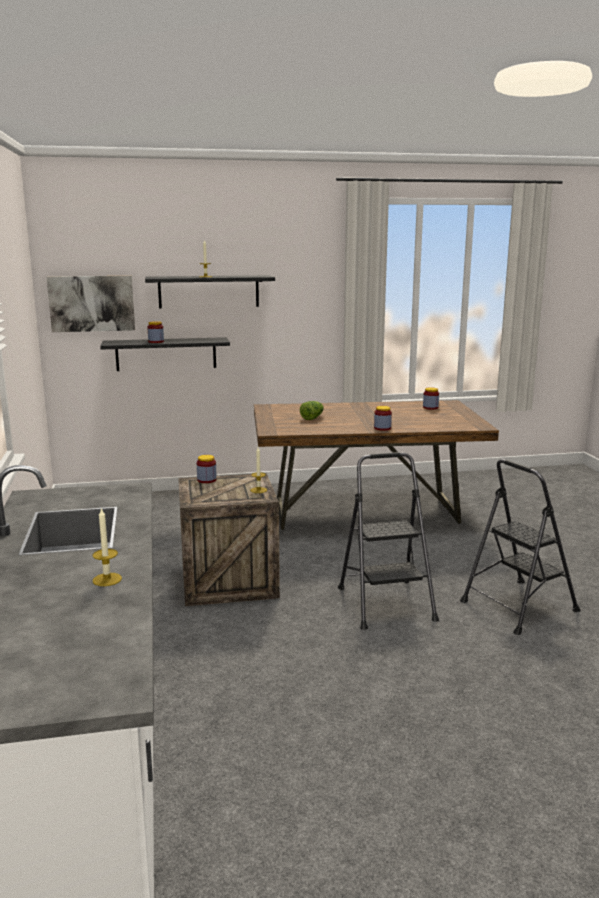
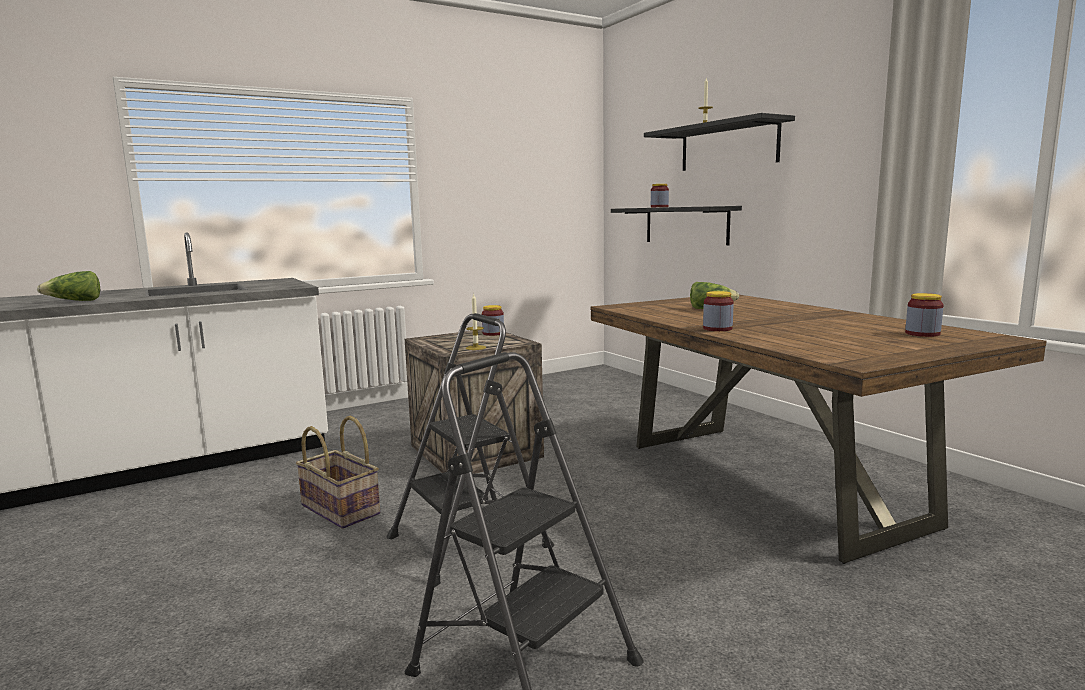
camera: 70 degrees right, 5 degrees down
picture [47,276,135,332] -> none
candle [93,507,122,586] -> lettuce [37,271,100,301]
none -> basket [296,416,380,529]

